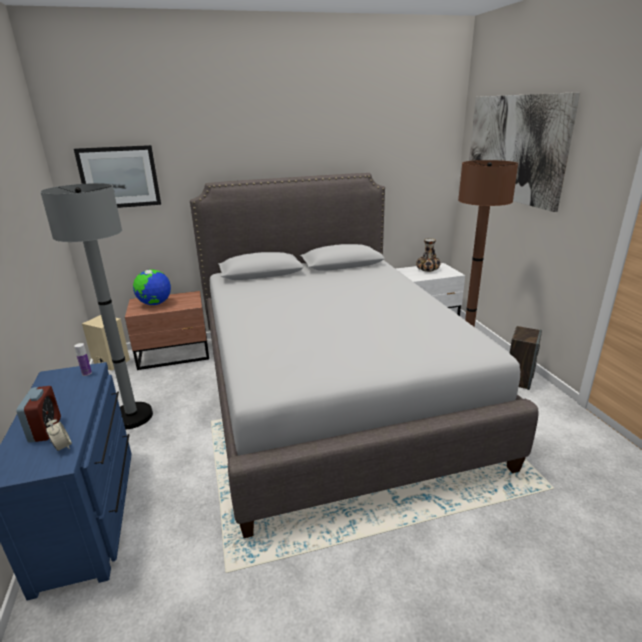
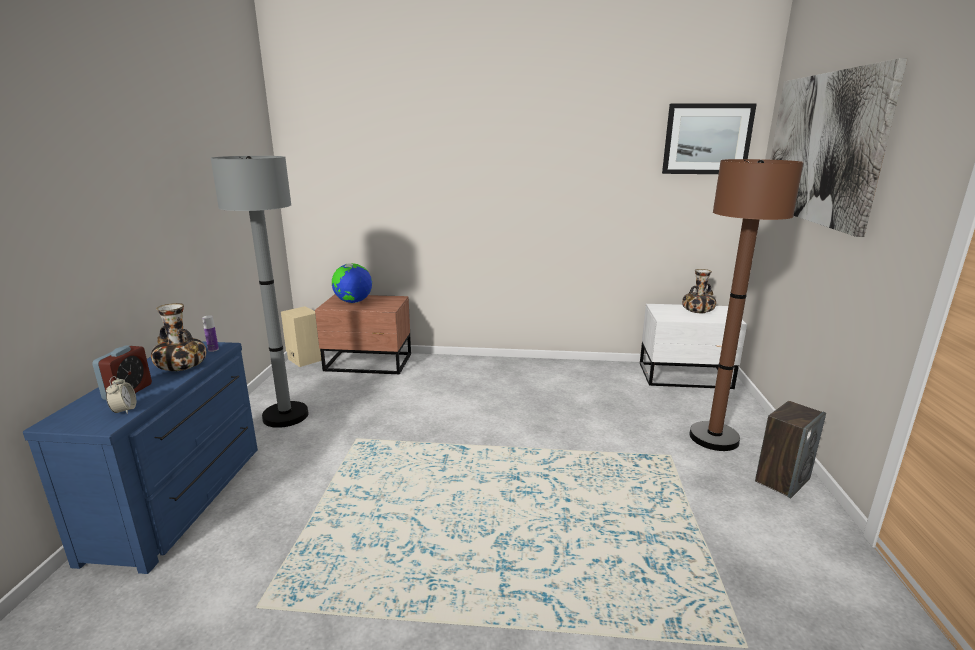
camera: 20 degrees right, 5 degrees down
picture [74,145,161,208] -> picture moved to [662,103,757,174]
grey bed [190,173,539,538] -> none
none -> vase [151,303,206,371]

